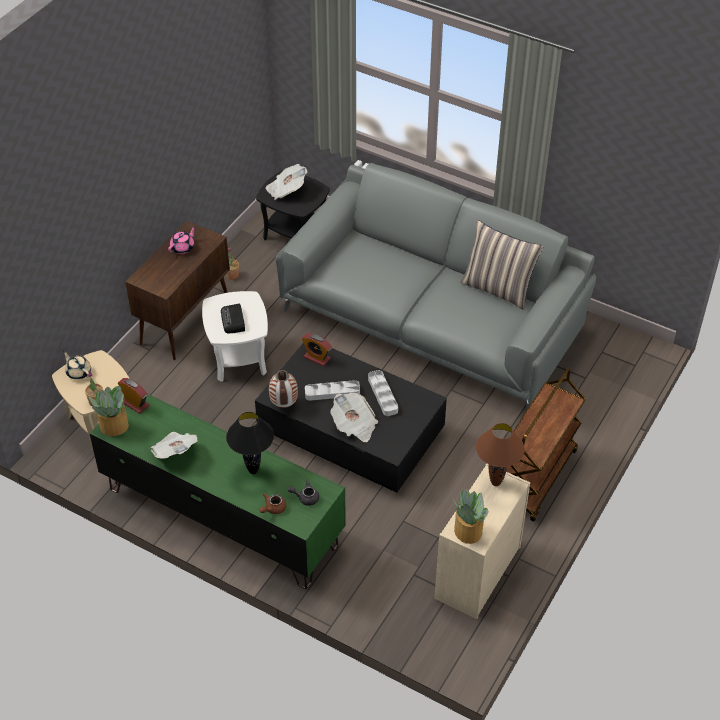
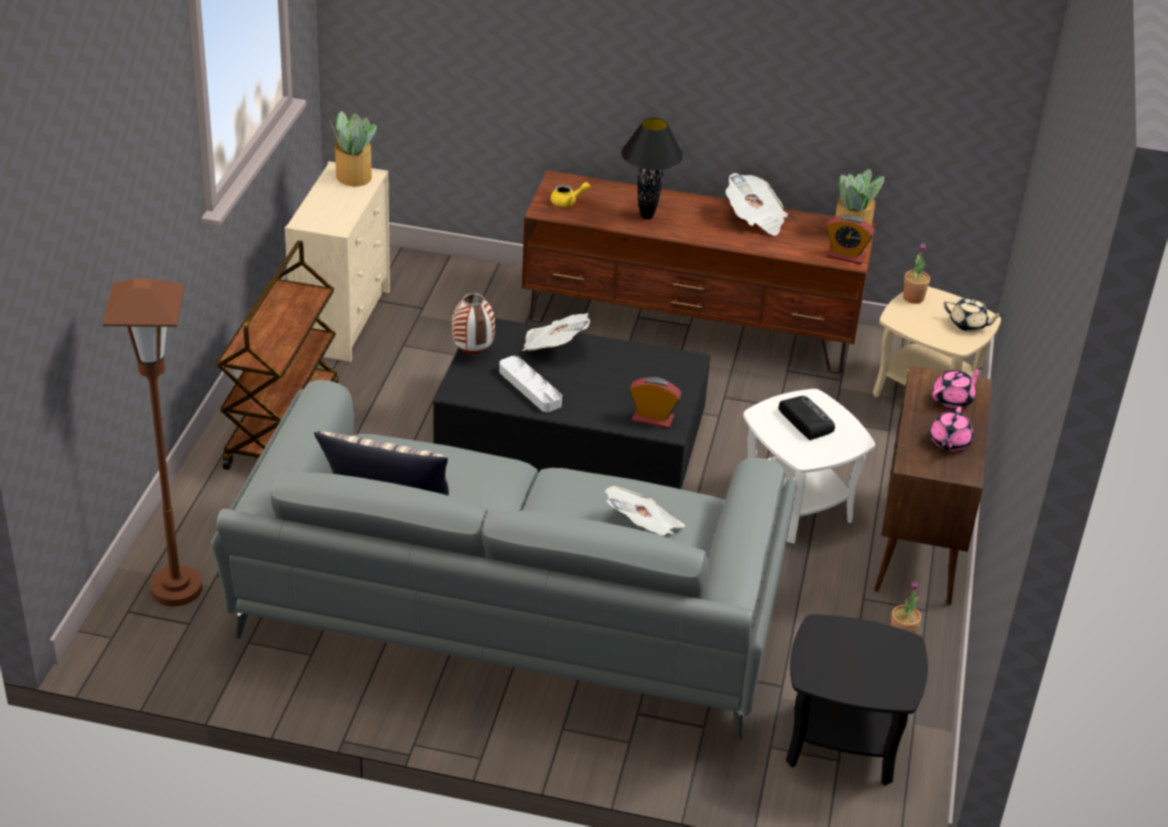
camera: 160 degrees right, 10 degrees down
green tv stand [89,394,346,589] -> brown tv stand [522,170,876,374]
brown teapot [259,493,286,514] -> none
newspaper [266,164,307,200] -> newspaper moved to [605,486,685,536]
vase [269,370,298,408] -> vase moved to [452,292,495,354]
grey teapot [288,480,319,506] -> yellow teapot [550,182,590,207]
grey tray [305,380,360,401] -> none
brown table lamp [476,423,525,486] -> none
none -> brown floor lamp [103,279,202,606]
none -> pink teapot [932,367,982,408]

